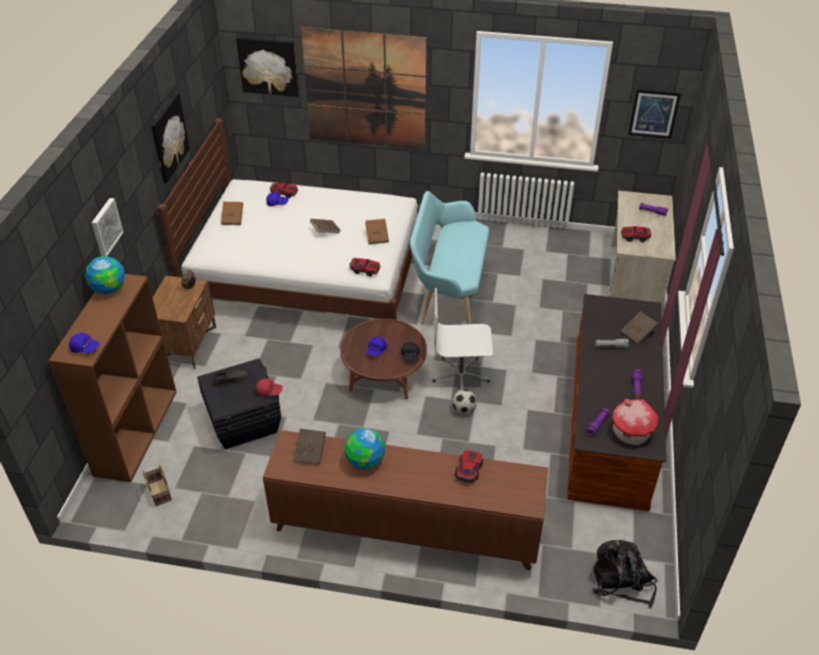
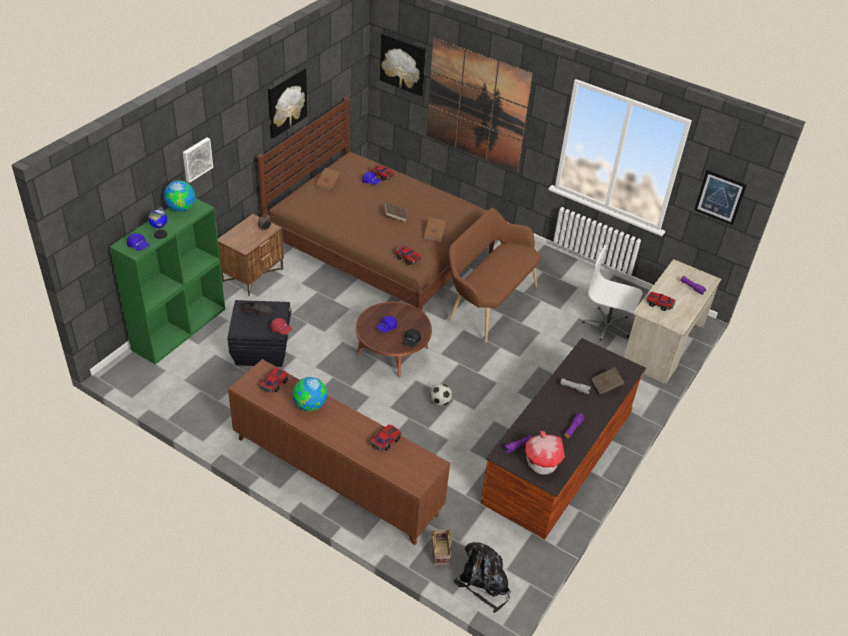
camera: 20 degrees right, 0 degrees up
brown bookcase [49,274,176,482] -> green bookcase [109,198,225,365]
basket [143,465,172,506] -> basket moved to [431,529,451,565]
white bed [158,118,421,320] -> brown bed [257,97,495,311]
brown book [294,429,326,465] -> toy car [260,368,289,392]
turquoise bench [410,191,489,325] -> brown bench [448,208,541,343]
white office chair [432,288,493,390] -> white office chair moved to [582,245,643,341]
none -> globe [148,207,167,239]

